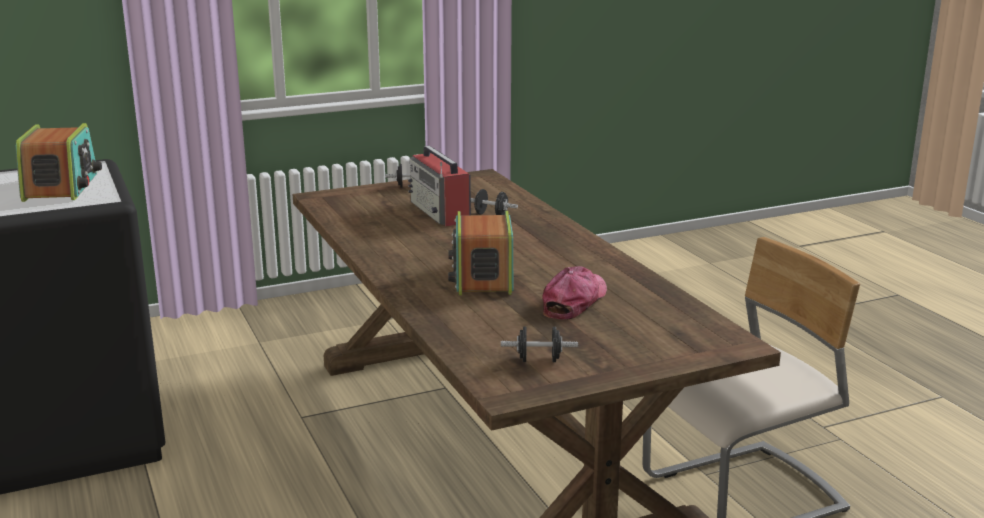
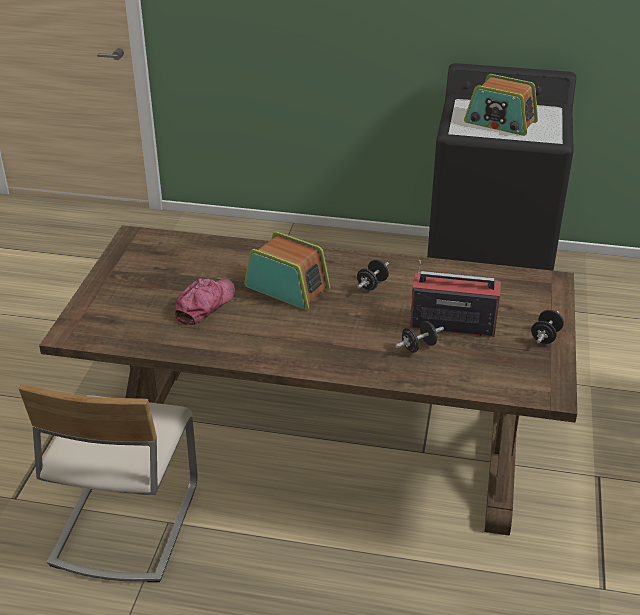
camera: 125 degrees right, 15 degrees up
black dumbbell [501,326,578,362] -> black dumbbell moved to [357,260,389,291]
cap [542,266,607,319] -> cap turned 120 degrees counterclockwise [174,278,235,325]

